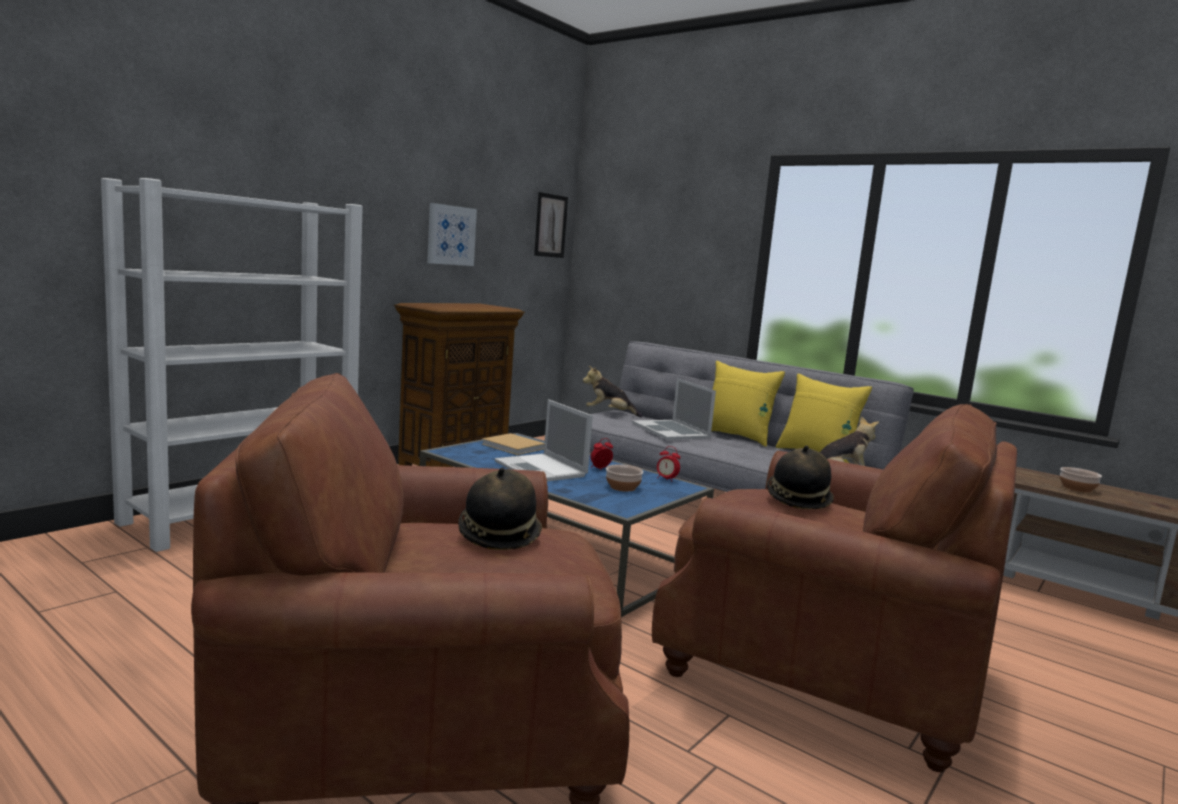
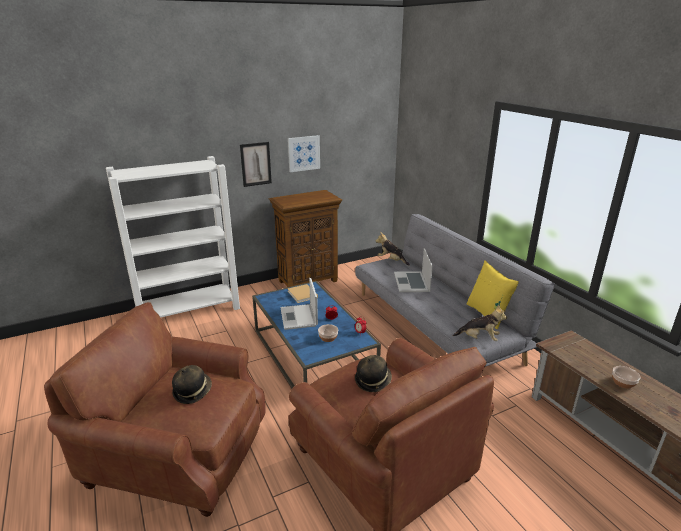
camera: 25 degrees right, 15 degrees up
picture [534,192,568,258] -> picture moved to [240,142,272,187]
yellow pillow [711,361,785,447] -> none

